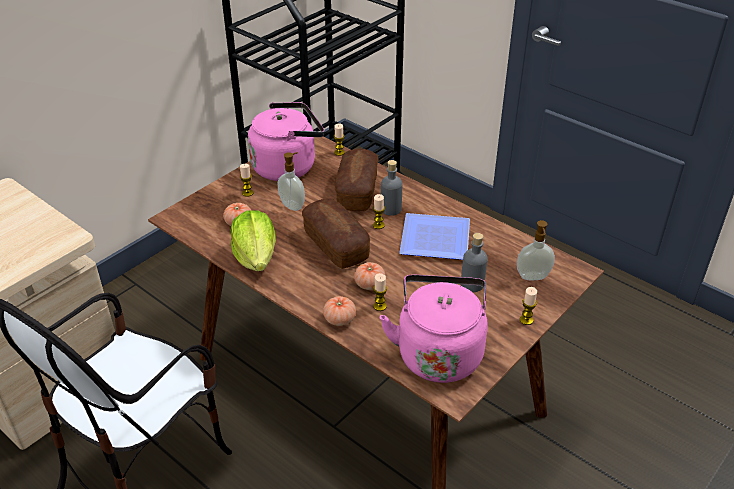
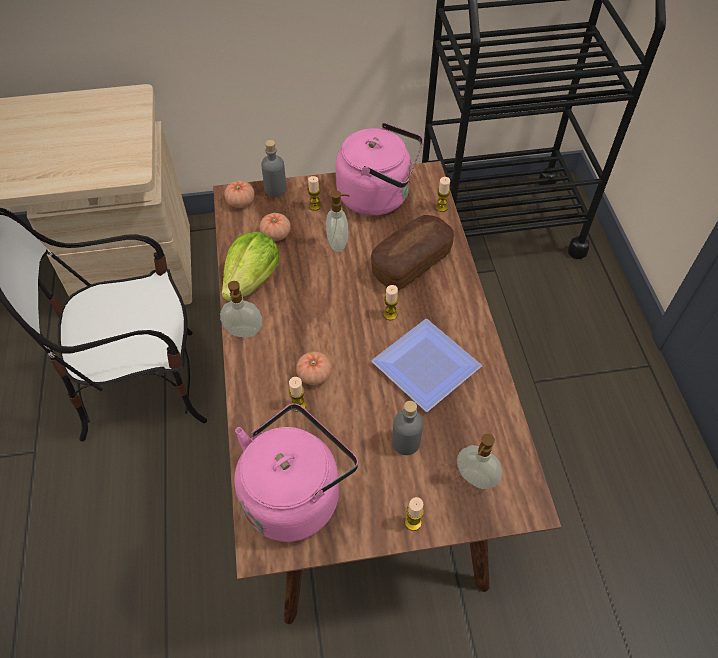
camera: 40 degrees right, 15 degrees up
bread [302,198,370,269] -> none
tomato [323,296,356,326] -> tomato moved to [224,181,255,208]
grey bottle [381,160,402,216] -> grey bottle moved to [261,140,286,197]
none -> soap dispenser [220,281,262,337]

